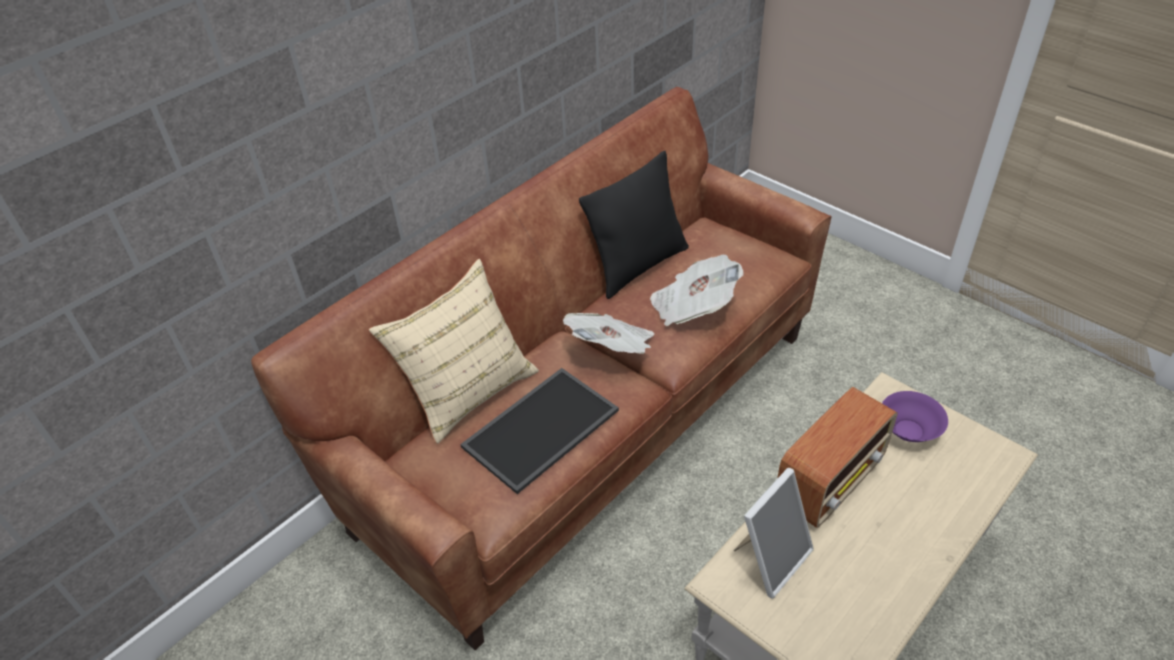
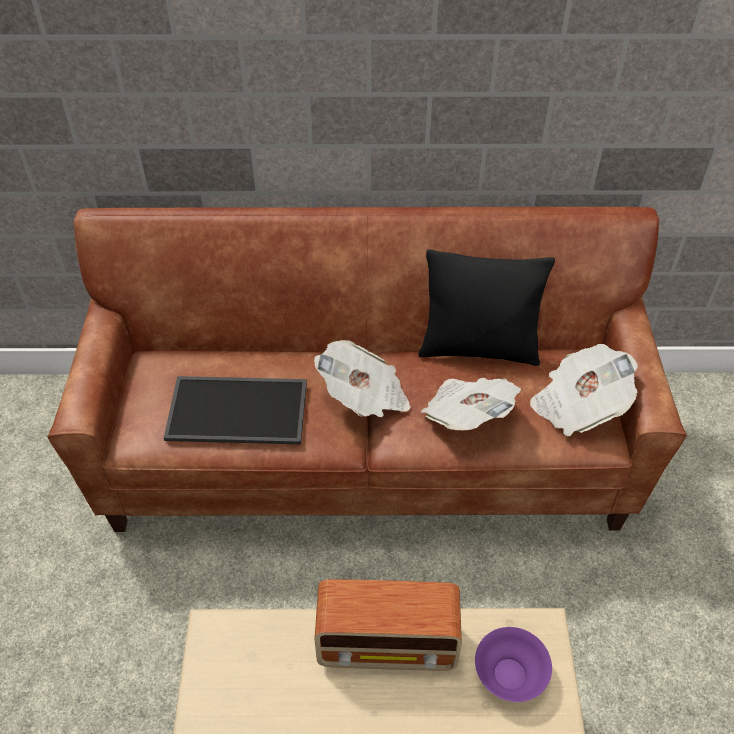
camera: 45 degrees right, 5 degrees up
beige pillow [369,259,539,444] -> none
picture frame [734,468,814,598] -> none
none -> newspaper [530,344,638,436]

